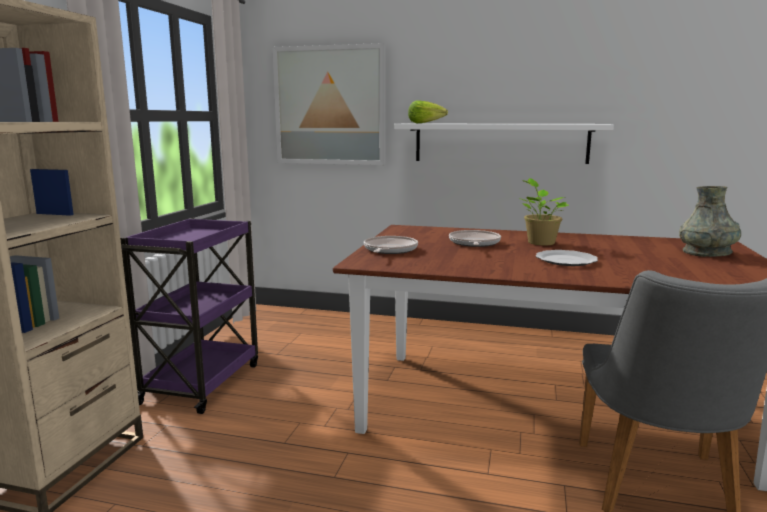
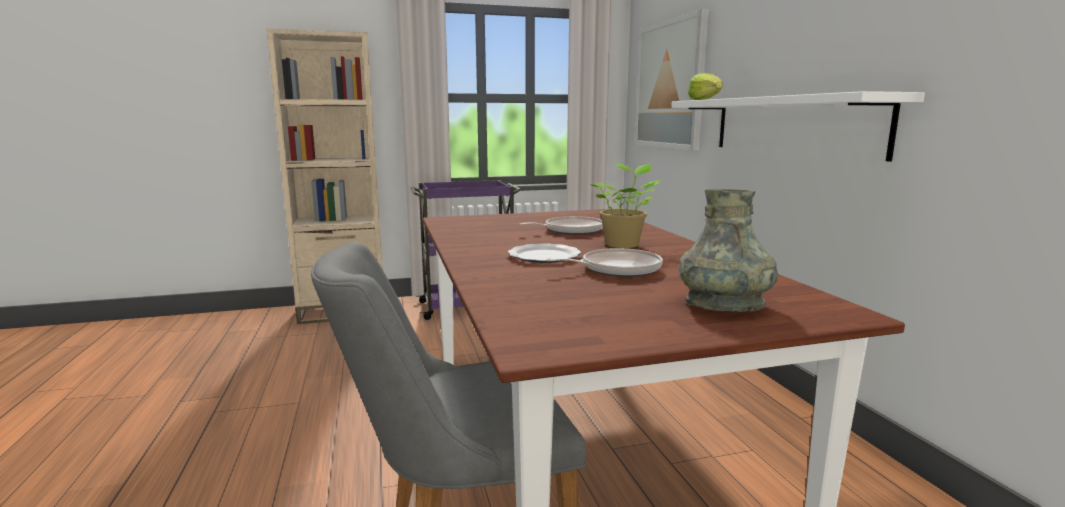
camera: 60 degrees right, 0 degrees up
frying pan [364,236,418,254] -> frying pan moved to [546,248,663,277]

